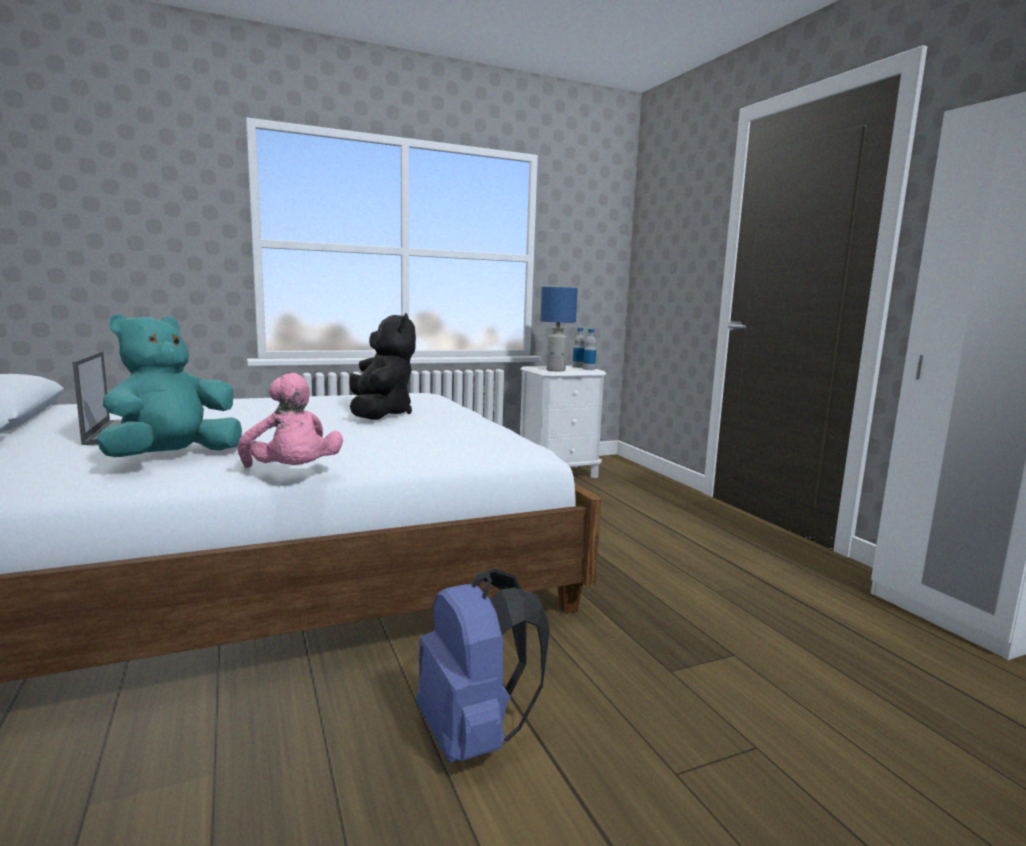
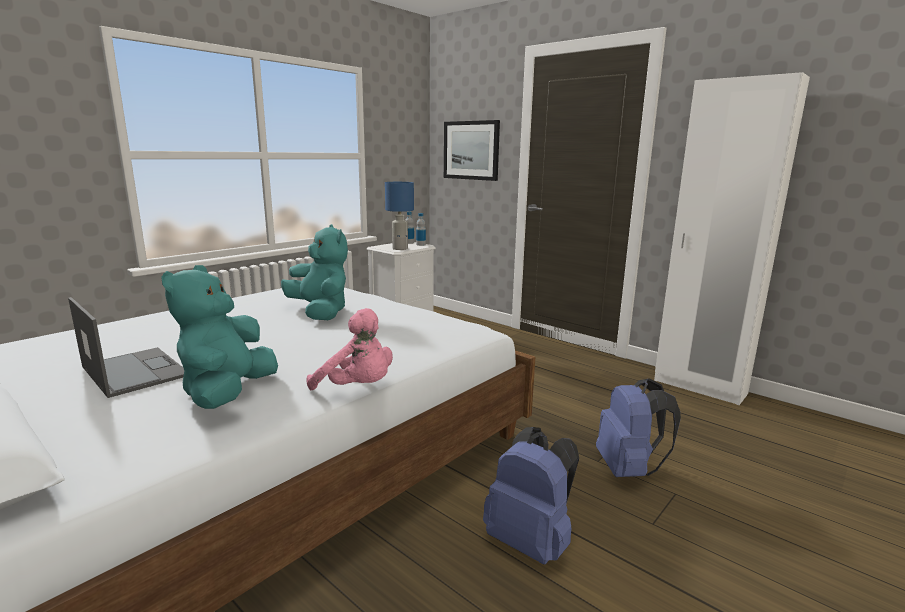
camera: 25 degrees left, 5 degrees up
black plush toy [349,313,416,420] -> turquoise plush toy [281,224,348,320]
none -> picture [444,120,500,181]
none -> blue backpack [596,379,681,477]

